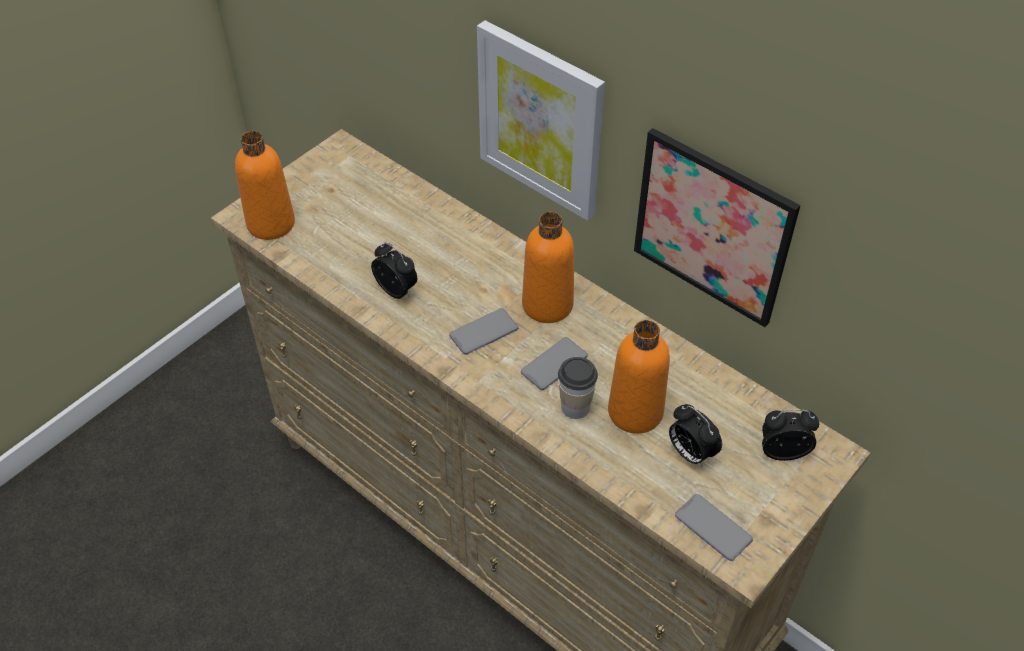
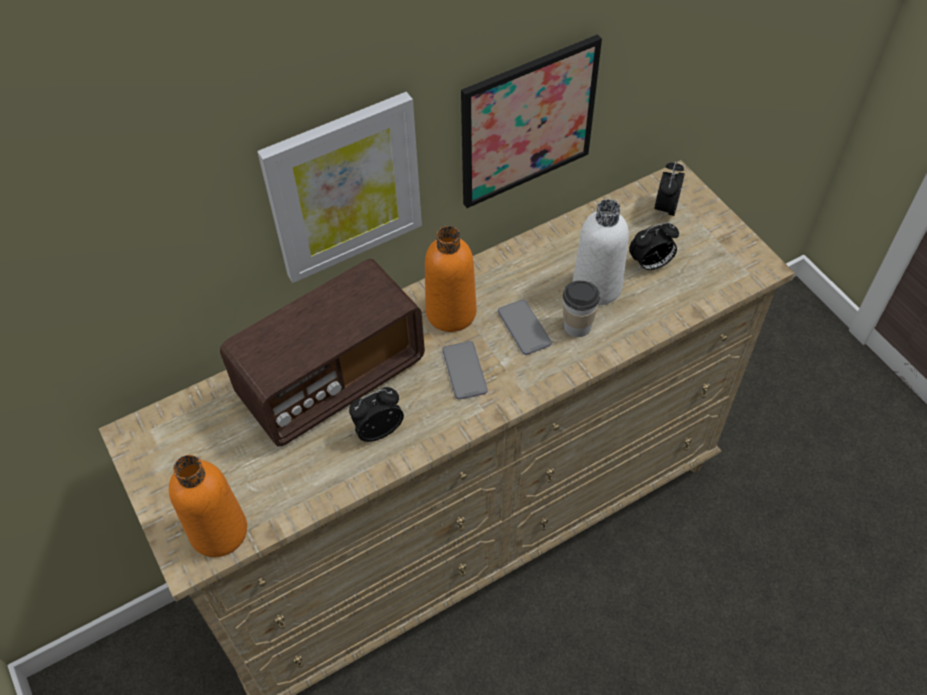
camera: 70 degrees left, 5 degrees up
orange bottle [608,320,670,434] -> white bottle [573,199,629,305]
phone [675,494,753,561] -> none
none -> radio [220,259,425,446]

